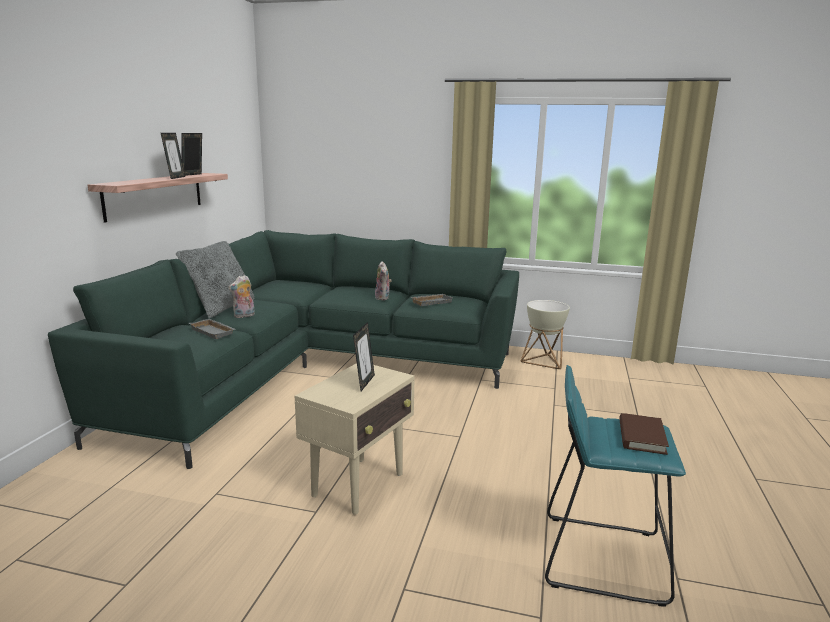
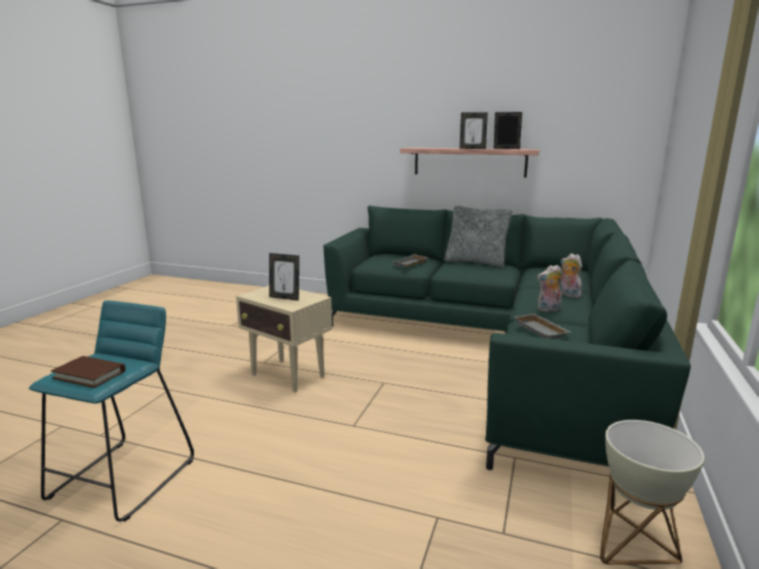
camera: 95 degrees right, 0 degrees up
plush toy [228,275,255,318] -> plush toy moved to [560,253,582,298]

